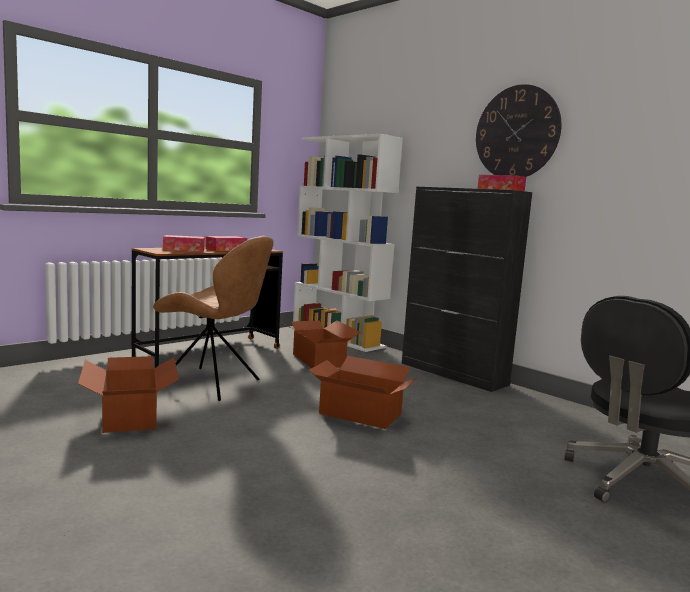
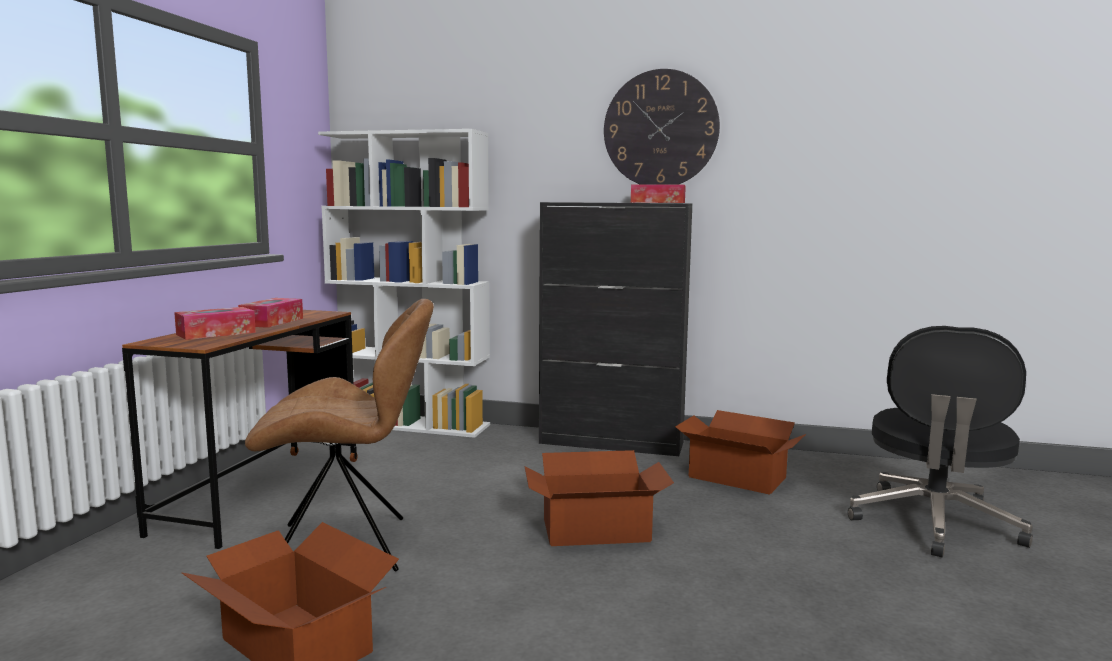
camera: 30 degrees left, 0 degrees up
cardboard box [283,320,361,368] -> cardboard box moved to [675,410,806,495]

